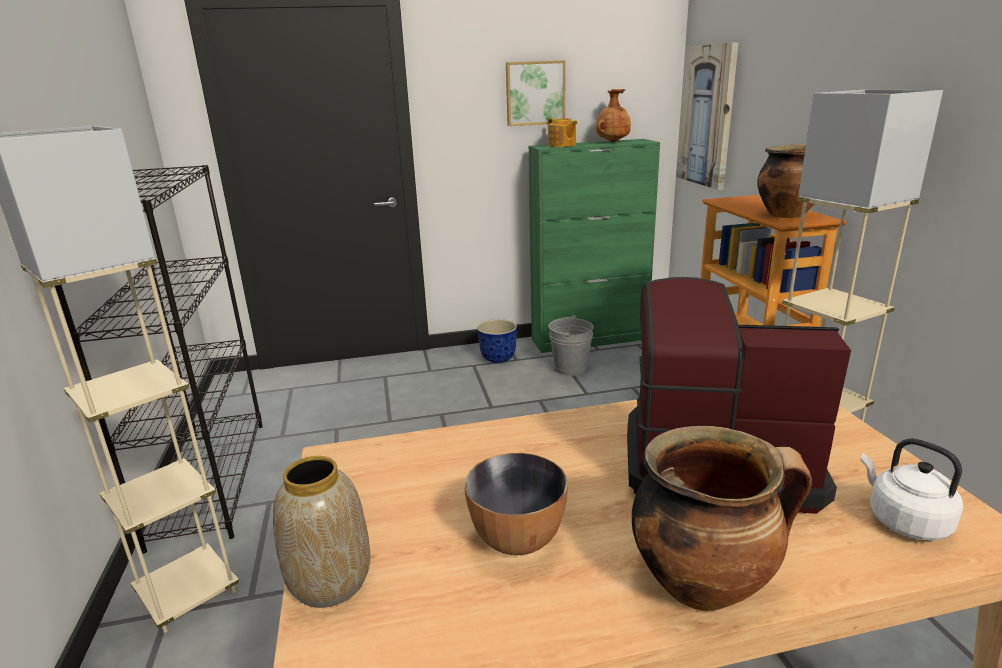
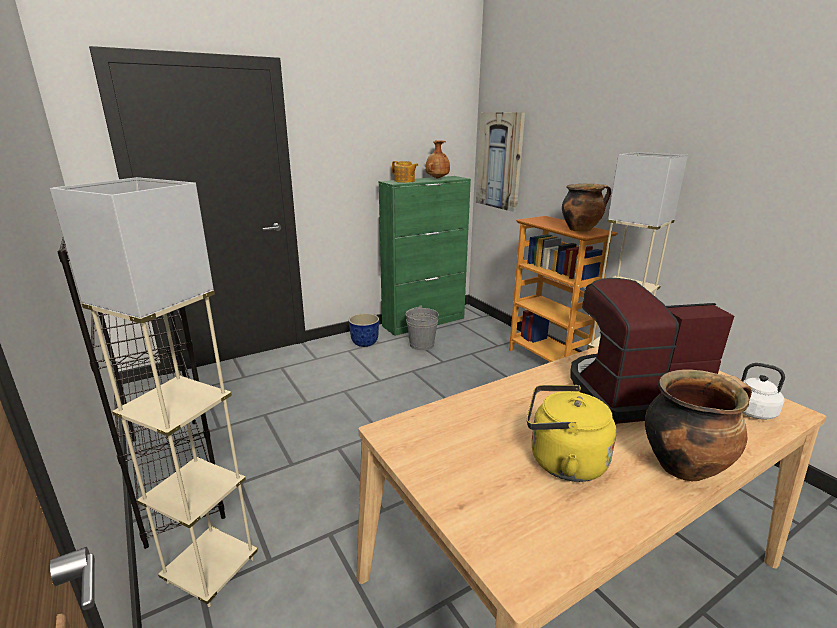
camera: 20 degrees left, 0 degrees up
vase [273,456,370,608] -> none
bowl [464,453,568,555] -> yellow kettle [527,385,617,482]
picture [506,60,566,126] -> none

